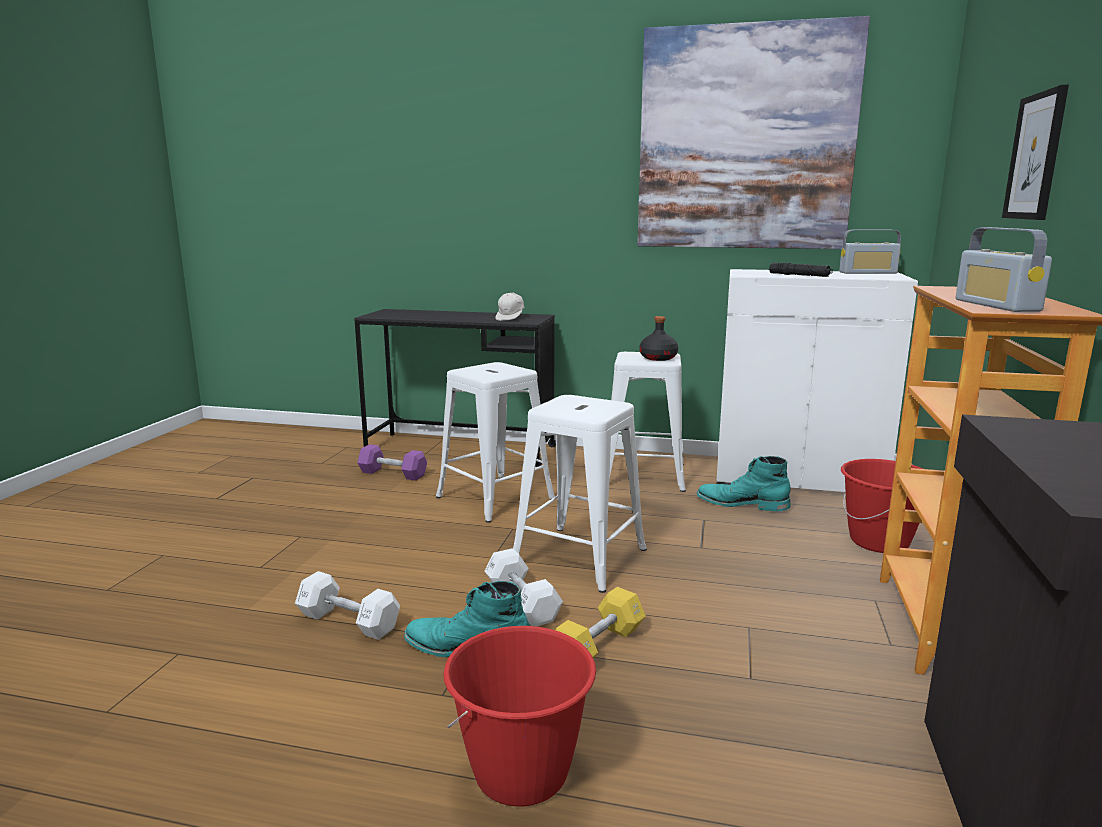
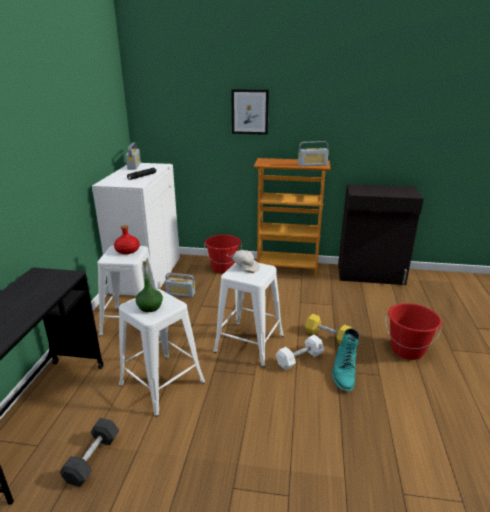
camera: 95 degrees left, 10 degrees up
white dumbbell [295,571,400,640] -> none
purple dumbbell [358,444,427,481] -> black dumbbell [60,418,120,487]
white cap [495,293,524,321] -> white cap moved to [227,250,260,272]
picture [637,16,870,249] -> none
black bottle [639,316,678,361] -> red bottle [114,225,140,254]
turquoise boot [697,456,791,511] -> radio [165,273,195,297]
none -> green bottle [135,261,163,312]

